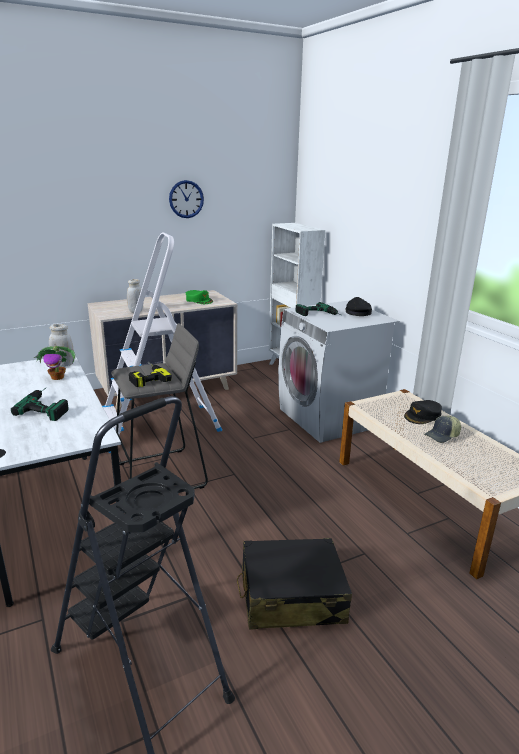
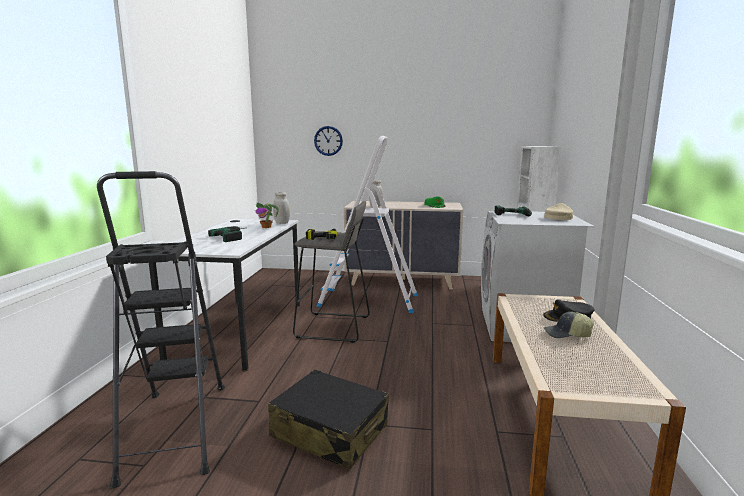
camera: 35 degrees right, 10 degrees down
wall clock [169,180,204,218] -> wall clock moved to [314,126,343,156]
black cap [345,297,372,316] -> beige cap [544,203,573,220]

